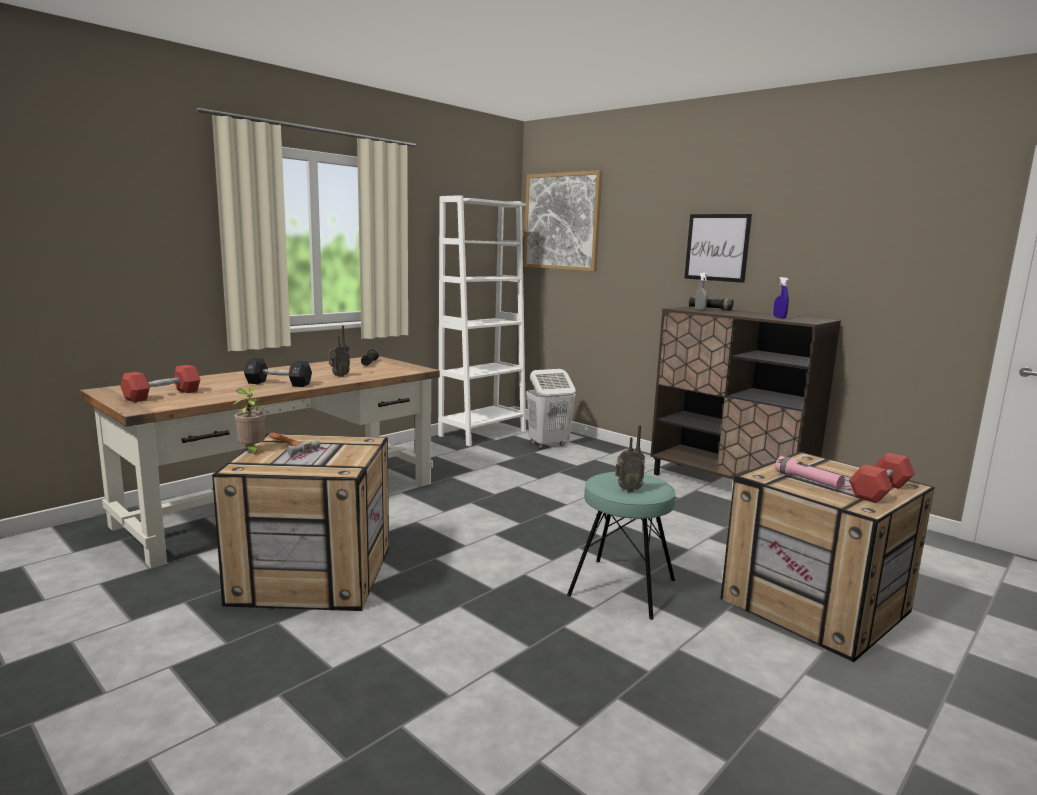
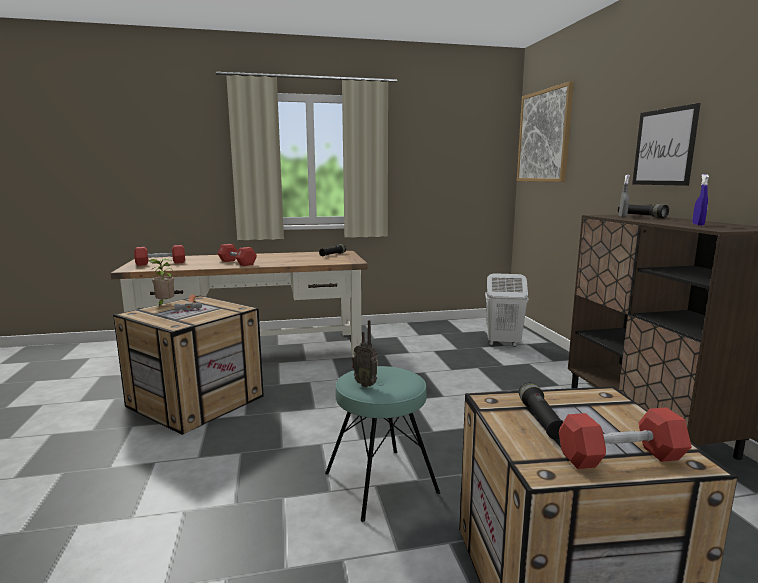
camera: 35 degrees right, 0 degrees up
black dumbbell [244,358,312,387] -> red dumbbell [217,244,257,266]
radio [328,326,350,377] -> none
white bookcase [438,195,526,446] -> none
pink flashlight [775,456,846,490] -> black flashlight [519,382,564,440]

